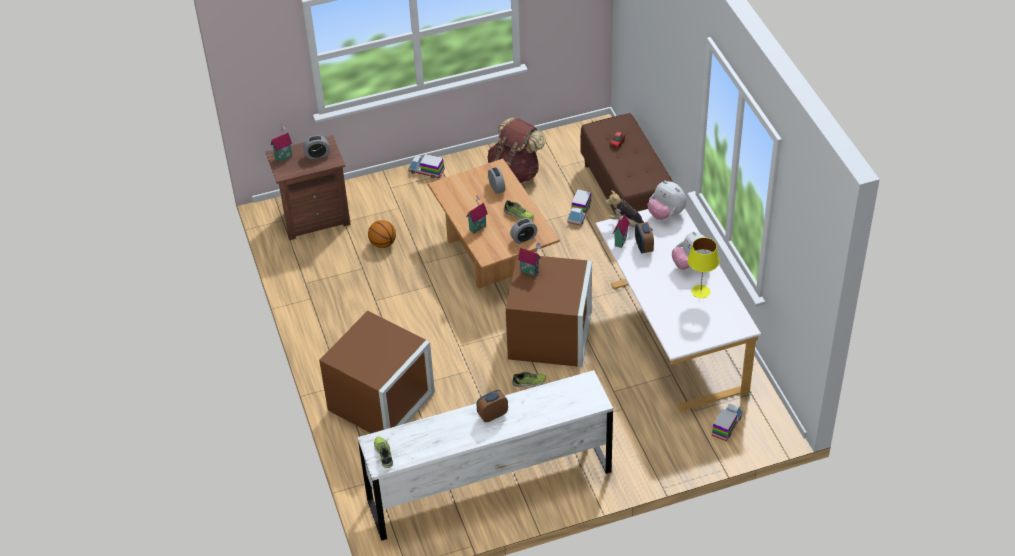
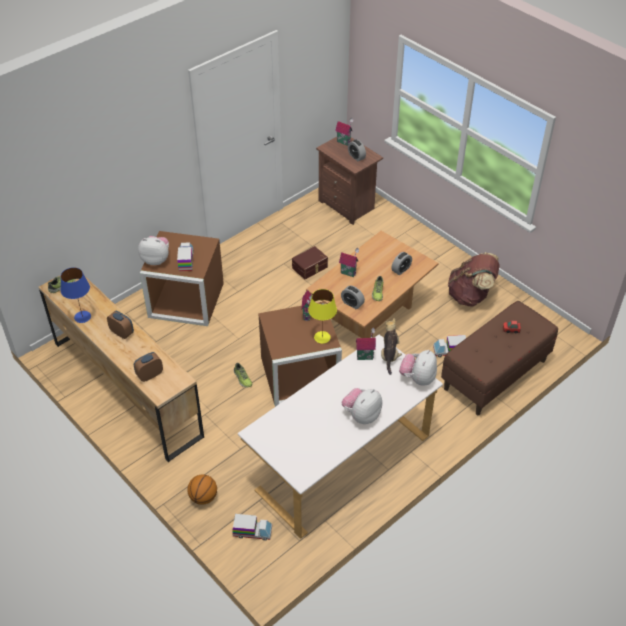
camera: 65 degrees right, 0 degrees up
white dresser [358,370,613,541] -> brown dresser [39,267,204,462]
basketball [368,220,396,248] -> basketball moved to [187,475,217,505]
toy truck [408,154,445,178] -> toy truck moved to [177,242,194,271]
alarm clock [635,222,654,253] -> alarm clock moved to [134,352,163,382]
yellow table lamp [687,237,719,298] -> yellow table lamp moved to [308,289,337,344]
none -> blue table lamp [60,267,91,323]
none -> plush toy [138,236,169,265]
none -> brown storage box [292,246,328,280]

